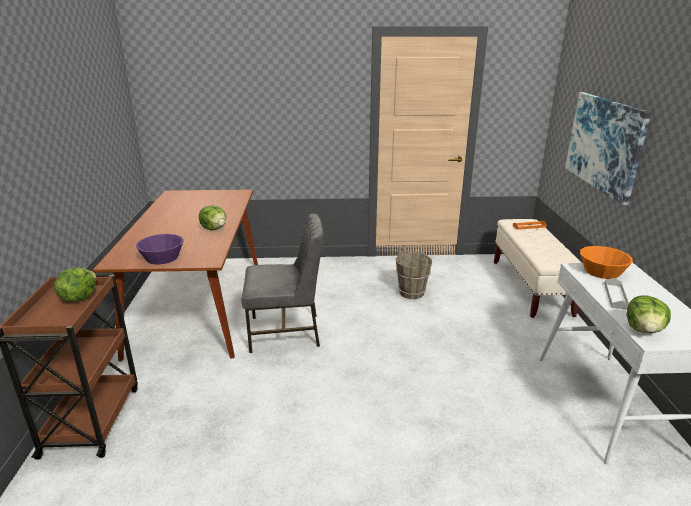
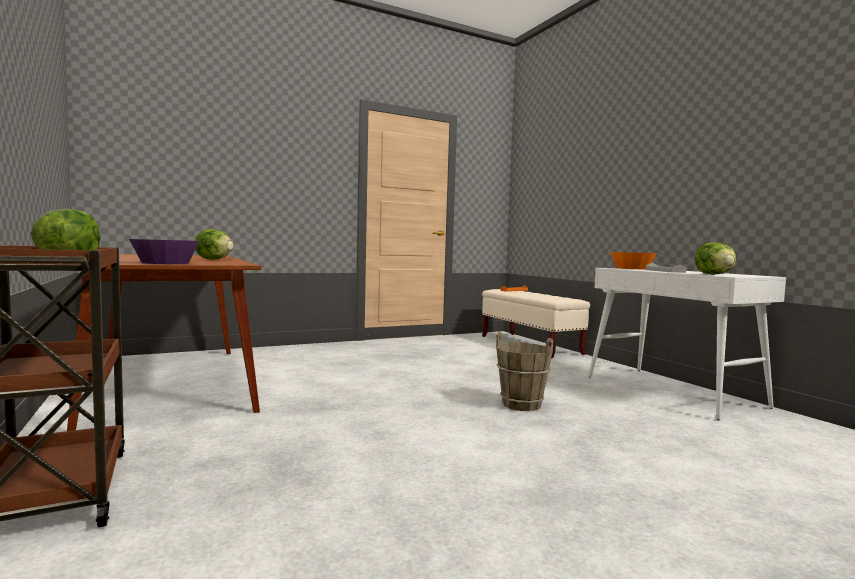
camera: 25 degrees left, 20 degrees down
grey chair [242,213,324,353] -> none
brown bucket [396,246,432,299] -> brown bucket moved to [496,332,553,411]
picture [565,92,651,205] -> none

